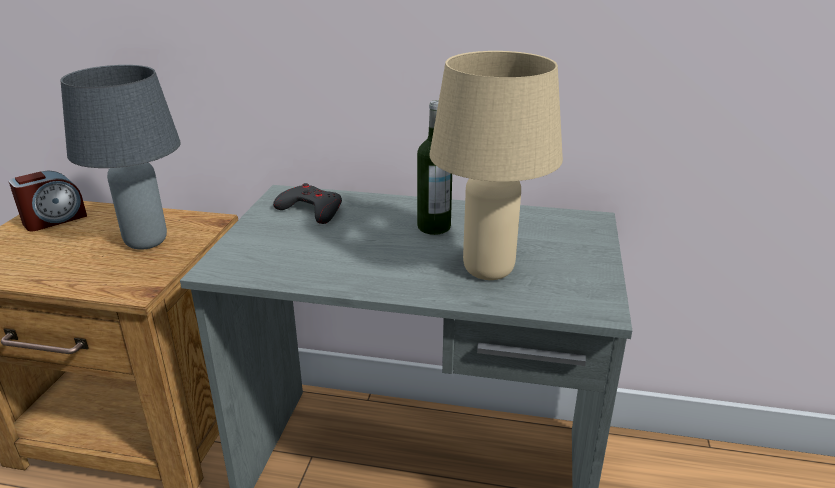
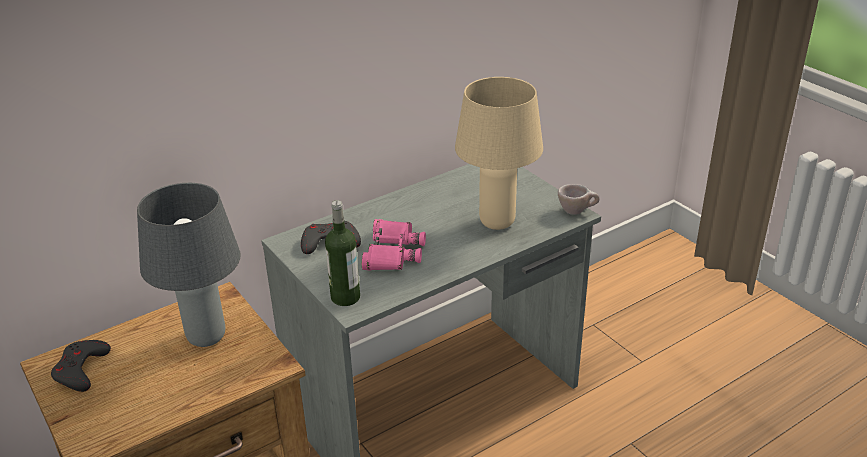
camera: 45 degrees left, 5 degrees up
alarm clock [9,170,87,231] -> grey game controller [51,340,111,392]
bottle [417,101,452,235] -> bottle moved to [325,200,360,306]
none -> pink binoculars [362,219,426,271]
none -> beige cup [558,184,599,215]

